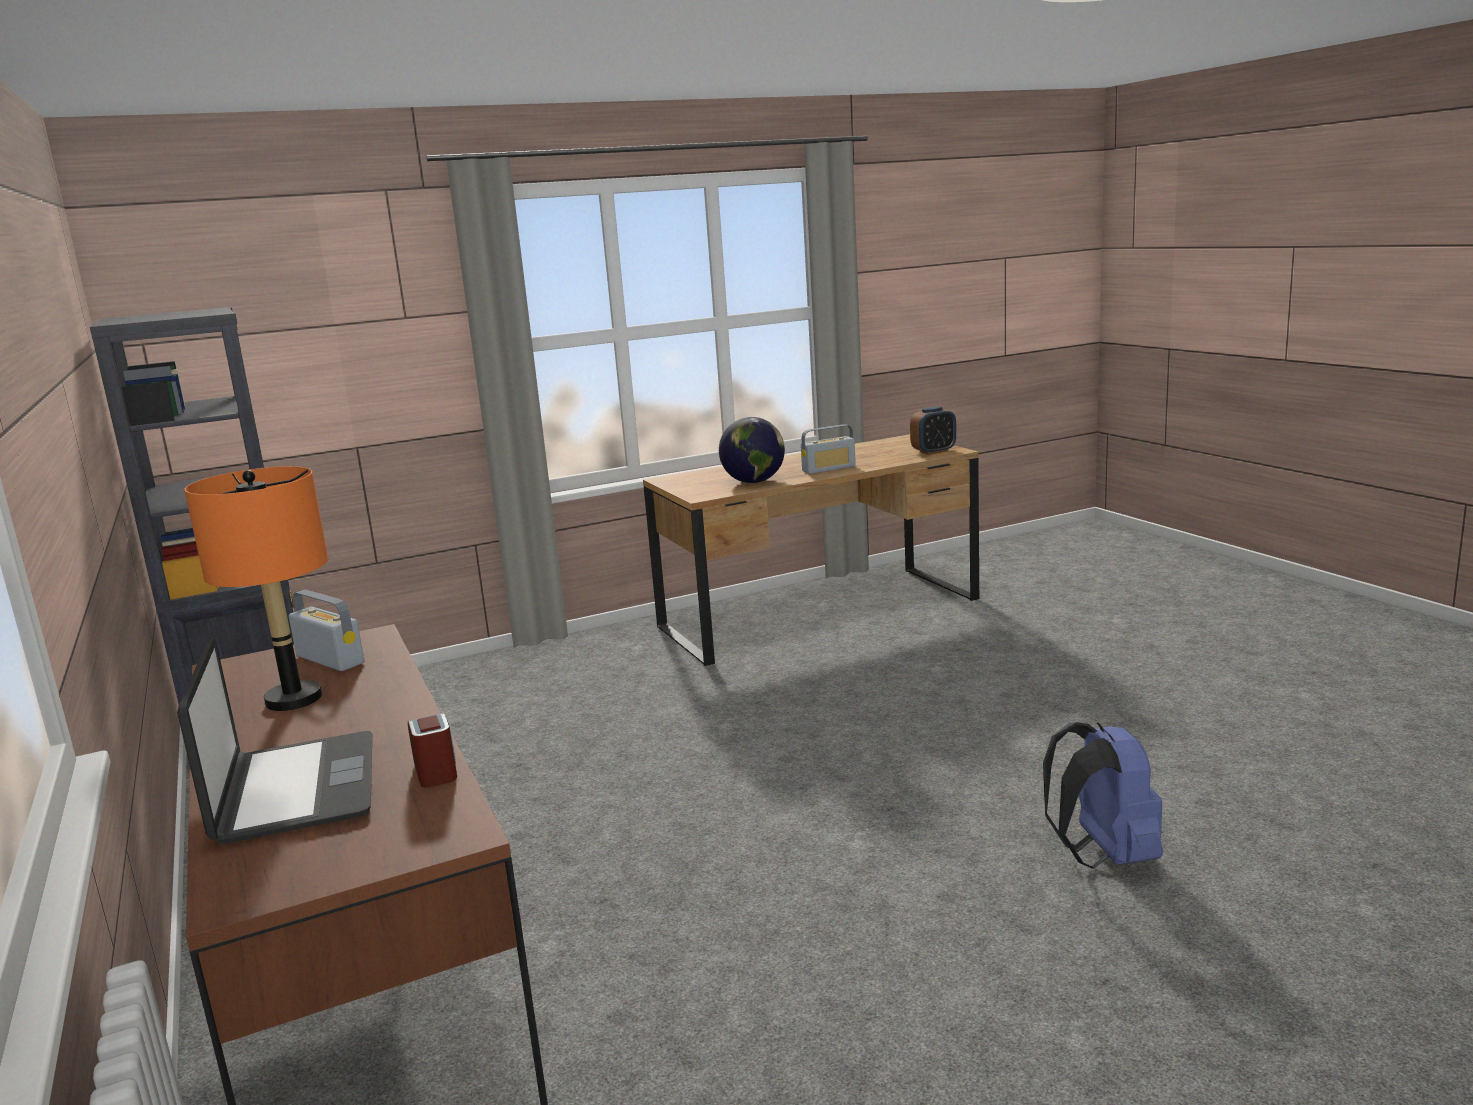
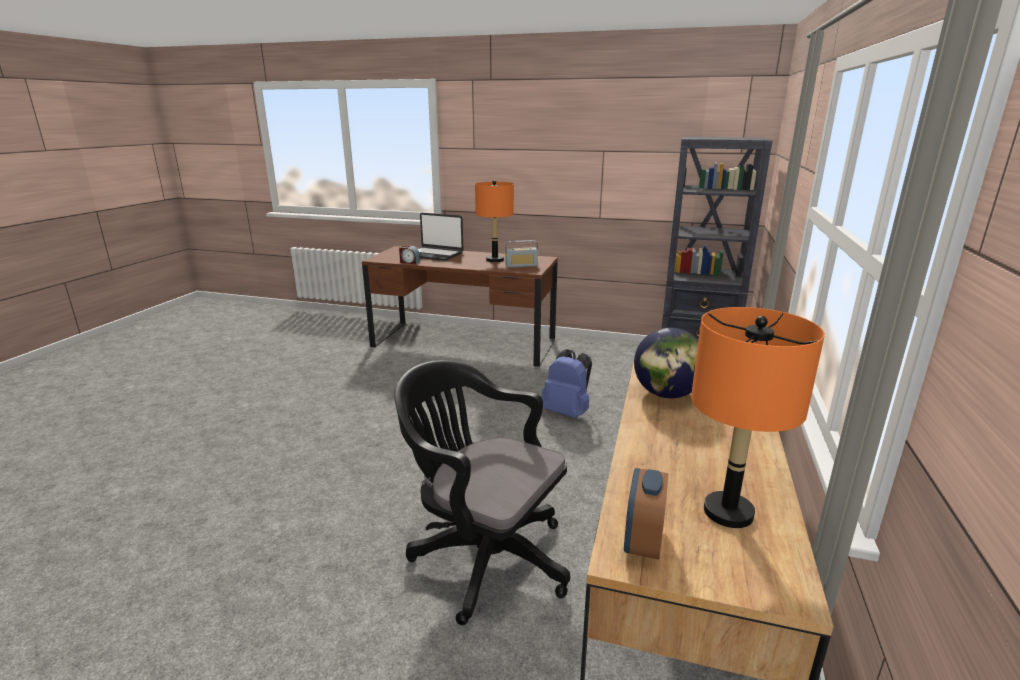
camera: 130 degrees right, 5 degrees up
radio [801,424,856,474] -> none
blue backpack [1043,722,1163,869] -> blue backpack moved to [542,349,592,418]
none -> black office chair [394,360,570,625]
none -> orange table lamp [691,307,825,528]

